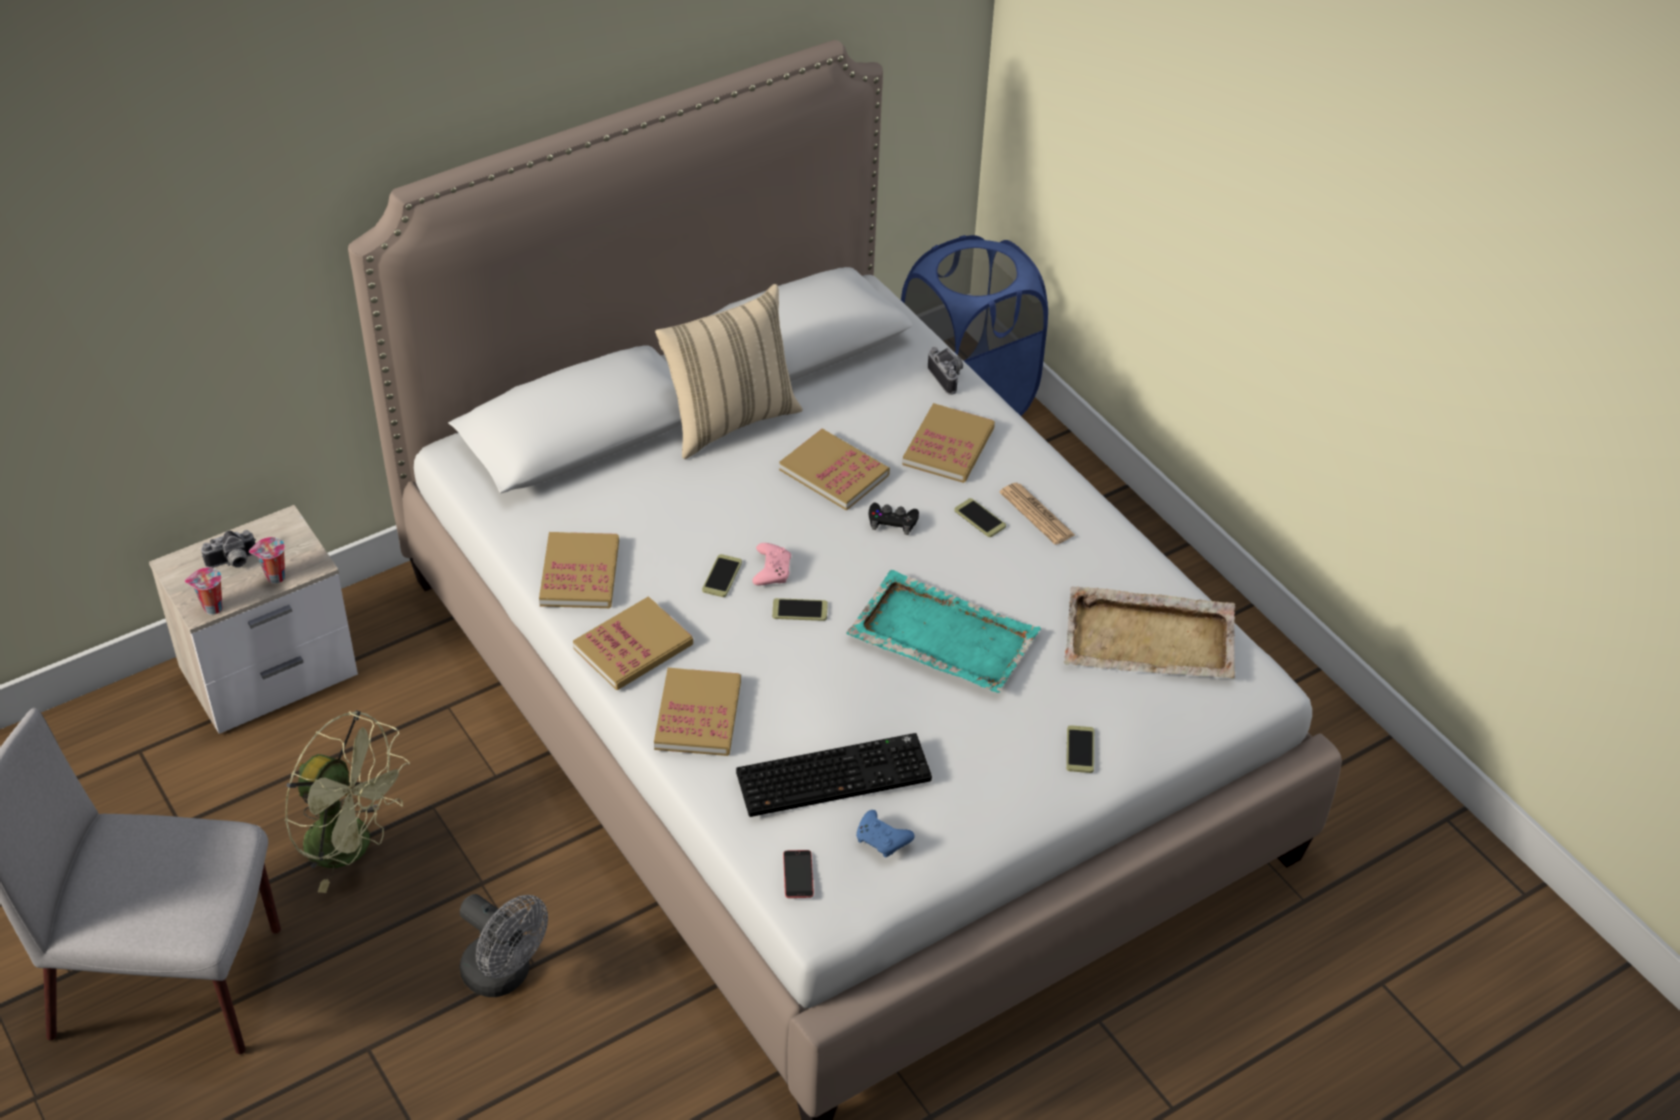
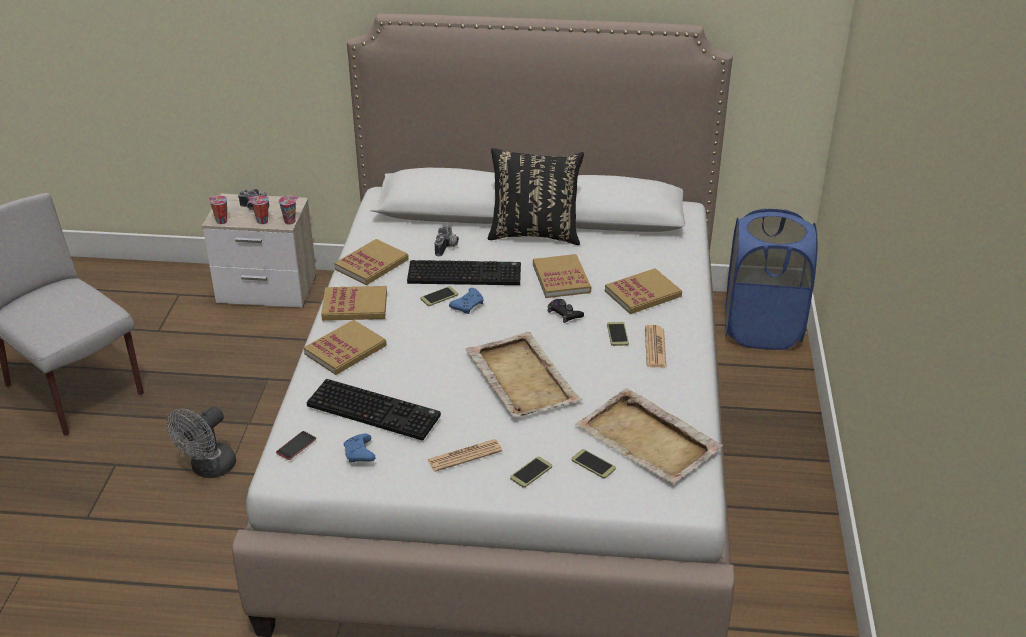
camera: 40 degrees right, 10 degrees down
green fan [285,710,410,893] -> none
grey fan [459,894,548,997] -> grey fan turned 45 degrees clockwise [167,406,236,478]
beige pillow [655,284,803,459] -> black pillow [488,148,584,245]
pink game controller [752,543,791,585] -> blue game controller [449,288,484,314]
phone [772,598,828,621] -> phone moved to [571,449,616,479]
turquoise tray [846,570,1041,693] -> beige tray [466,332,582,417]
camera [928,347,963,395] -> camera moved to [435,225,459,256]
none -> cup [278,196,299,225]
none -> keyboard [407,260,521,285]
none -> newspaper [427,439,502,472]

